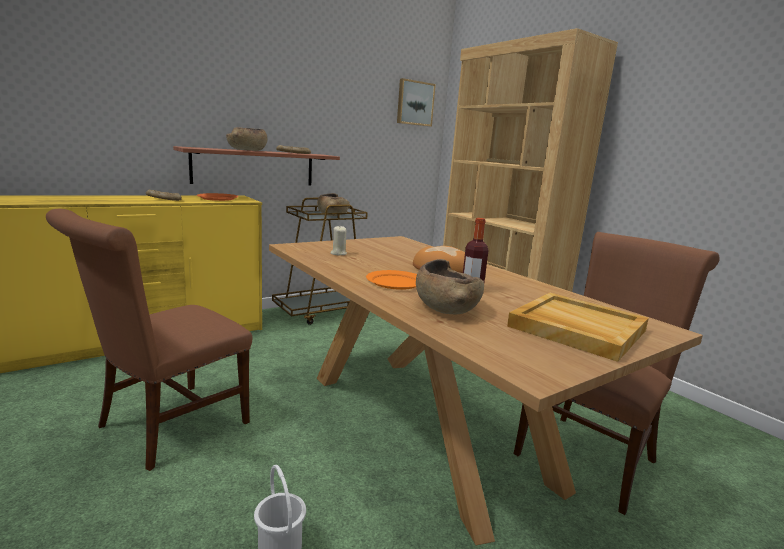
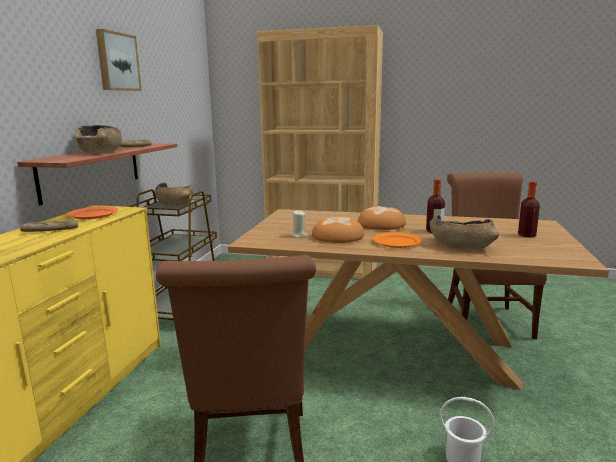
camera: 40 degrees left, 0 degrees up
picture [397,78,436,127] -> picture moved to [96,29,142,91]
beige tray [507,293,649,362] -> bottle [518,181,540,237]
none -> bread [312,216,364,243]

